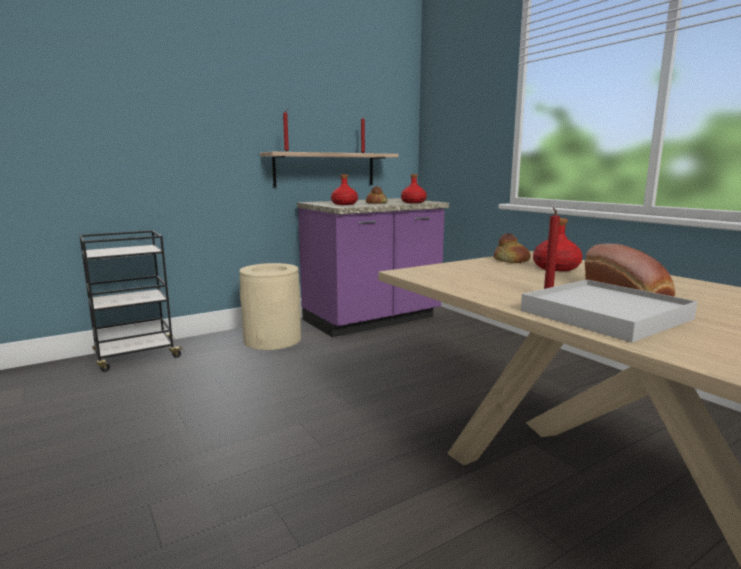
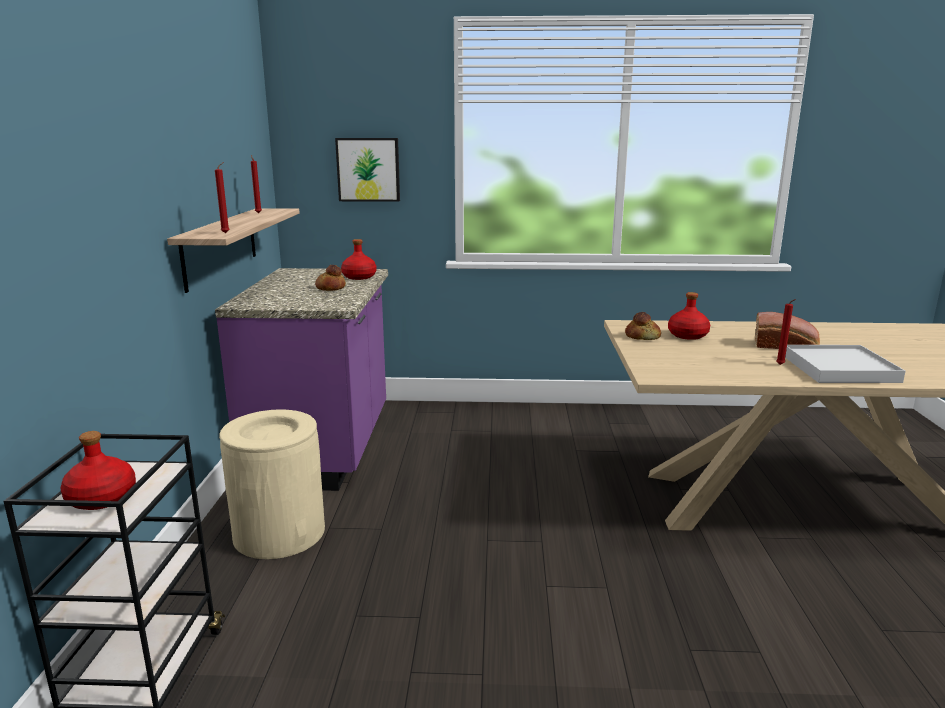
camera: 55 degrees left, 5 degrees up
red bottle [331,175,358,205] -> red bottle moved to [60,431,136,510]
none -> picture [335,138,400,202]

